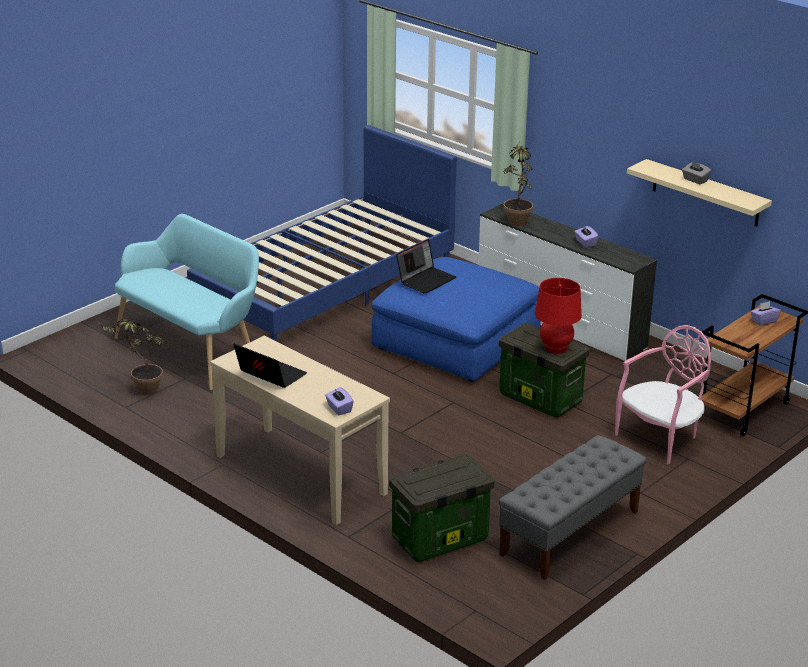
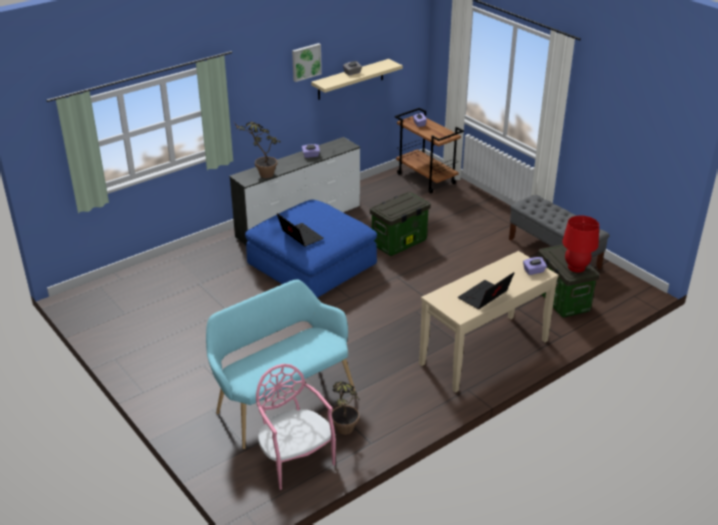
camera: 80 degrees left, 5 degrees up
blue bed [187,125,457,341] -> none
red table lamp [535,278,582,354] -> red table lamp moved to [562,215,599,272]
pink chair [615,325,711,464] -> pink chair moved to [256,364,336,490]
none -> picture [292,43,322,82]

